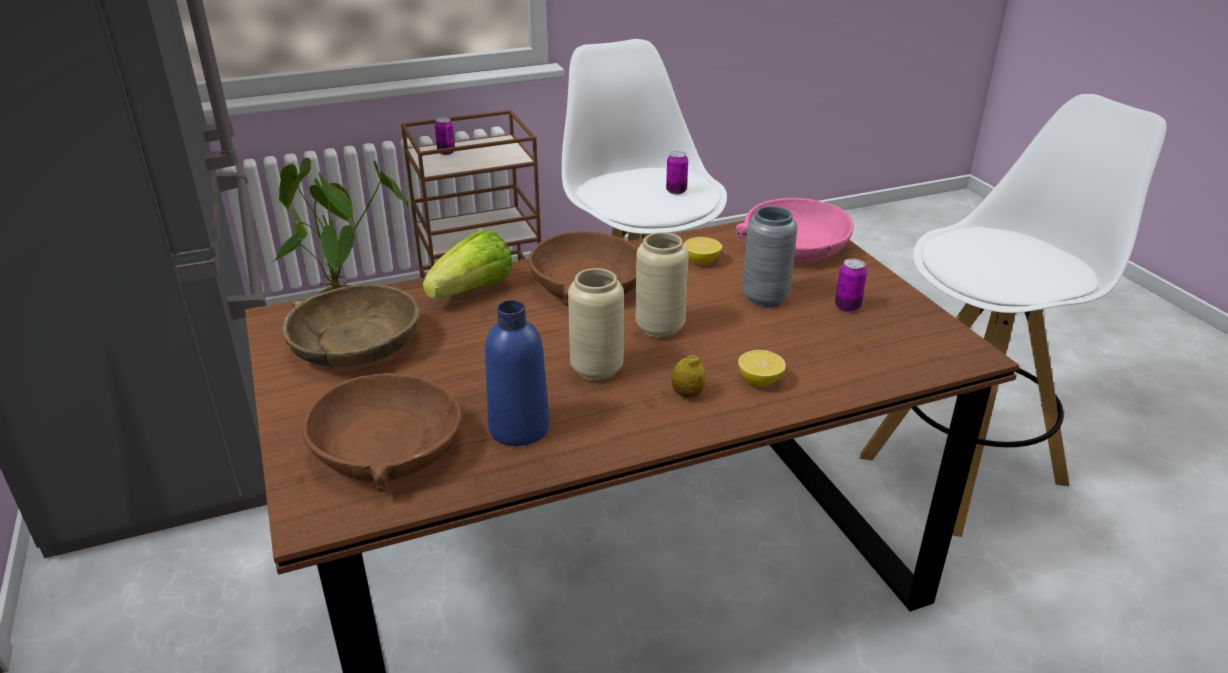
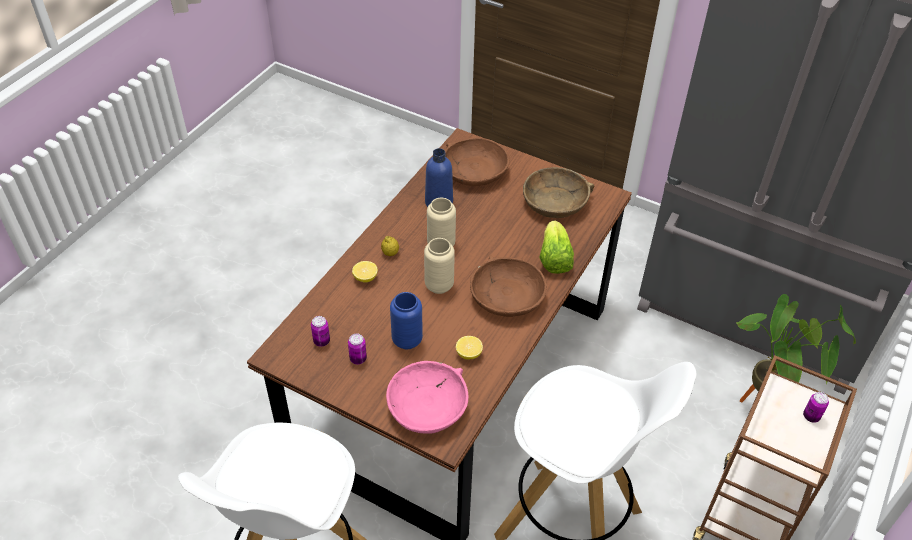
camera: 140 degrees right, 15 degrees up
can [666,151,688,195] -> can moved to [311,316,330,347]
grey vase [743,206,798,307] -> blue vase [390,292,423,349]

